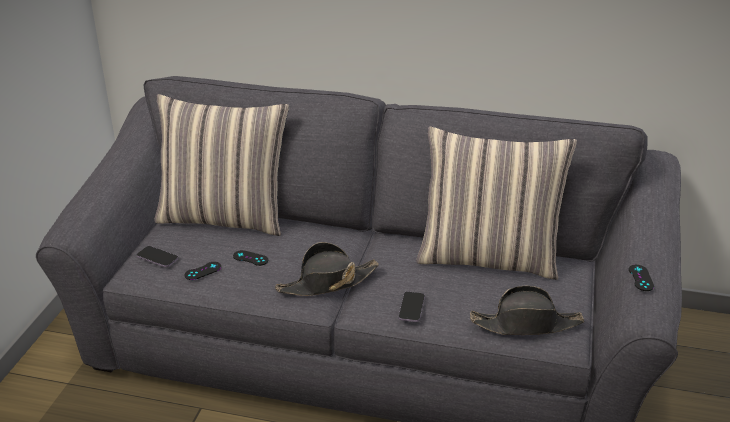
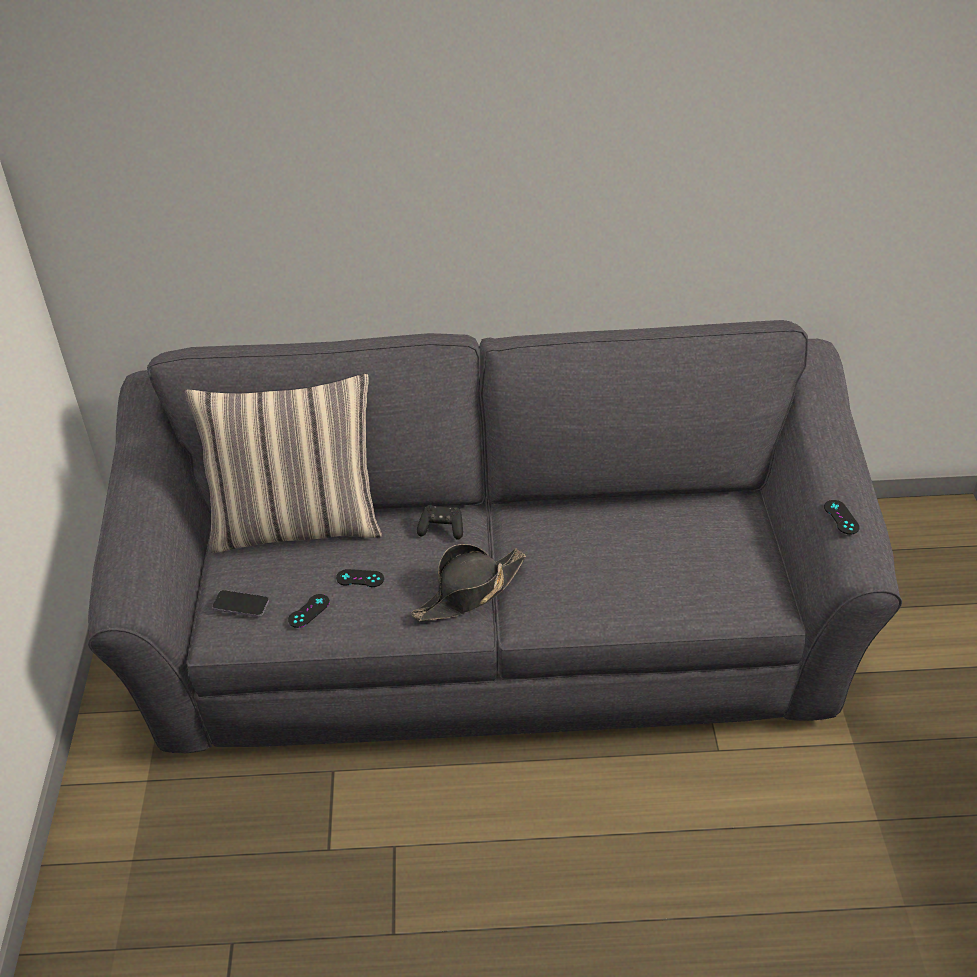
camera: 15 degrees left, 10 degrees up
phone [398,292,425,322] -> none
pillow [416,126,577,280] -> none
black hat [470,285,584,335] -> none
none -> black game controller [417,505,463,540]

